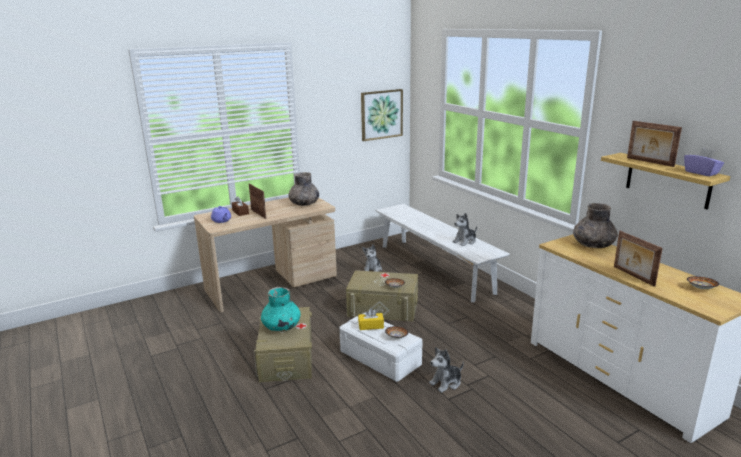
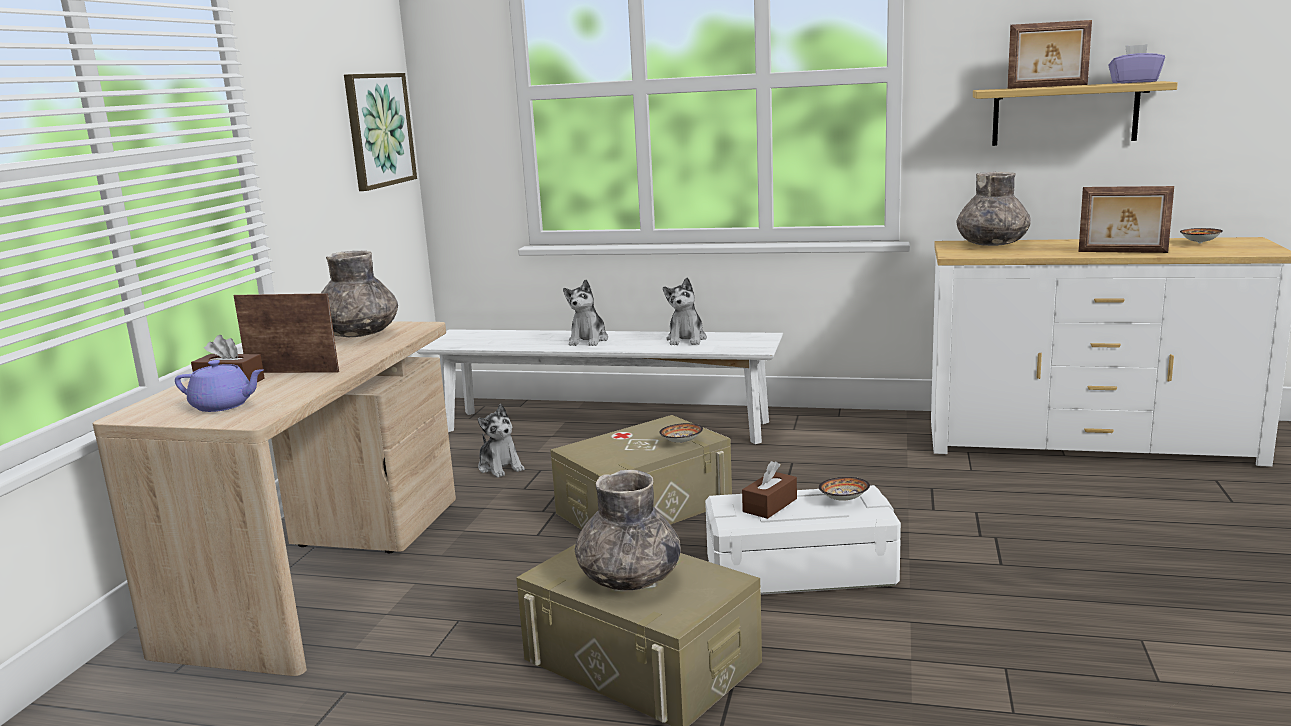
camera: 45 degrees left, 5 degrees down
turquoise vase [261,287,300,332] -> grey vase [575,470,681,590]
yellow tissue box [358,308,384,330] -> brown tissue box [742,461,797,519]
plush toy [429,347,464,393] -> plush toy moved to [563,280,608,346]

